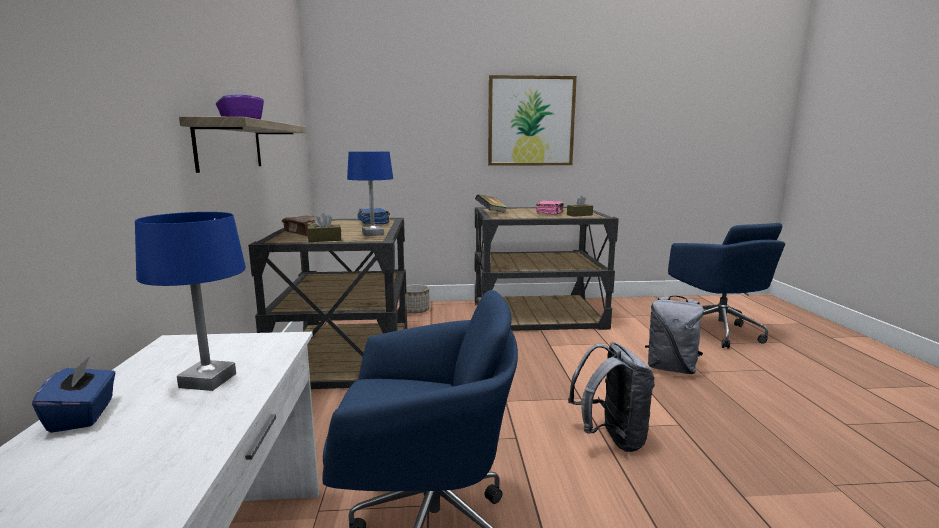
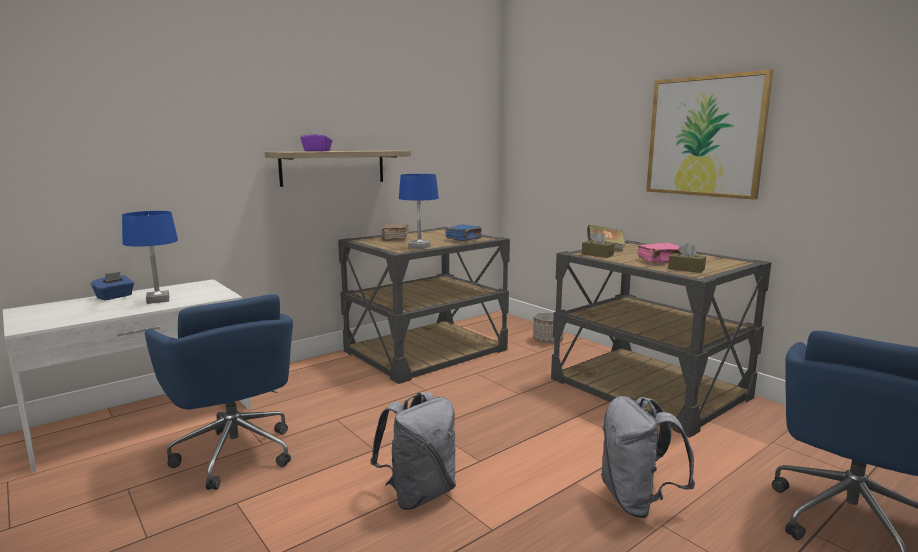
camera: 55 degrees right, 0 degrees up
brown tissue box [307,213,341,242] -> brown tissue box moved to [582,231,614,258]

